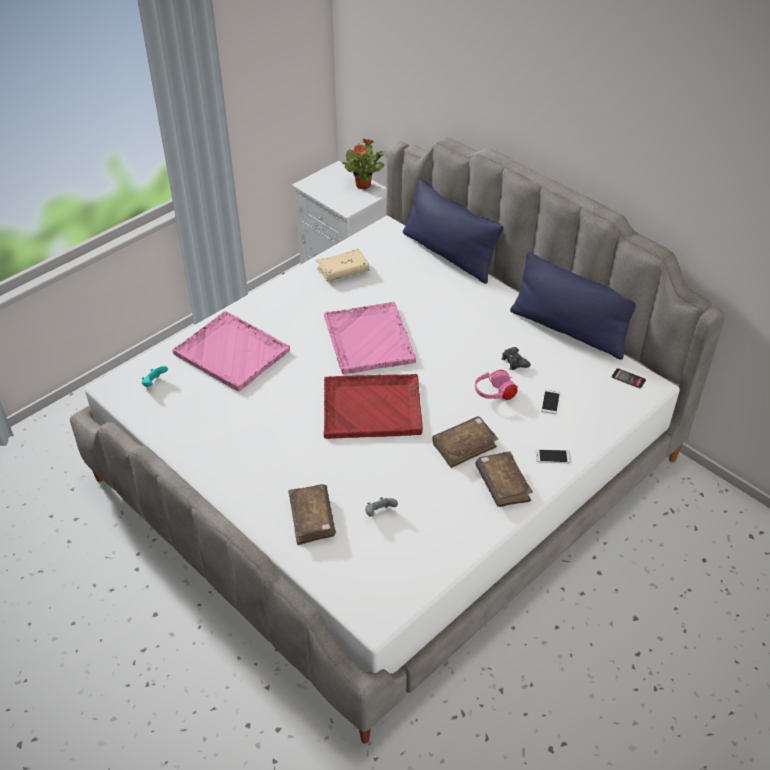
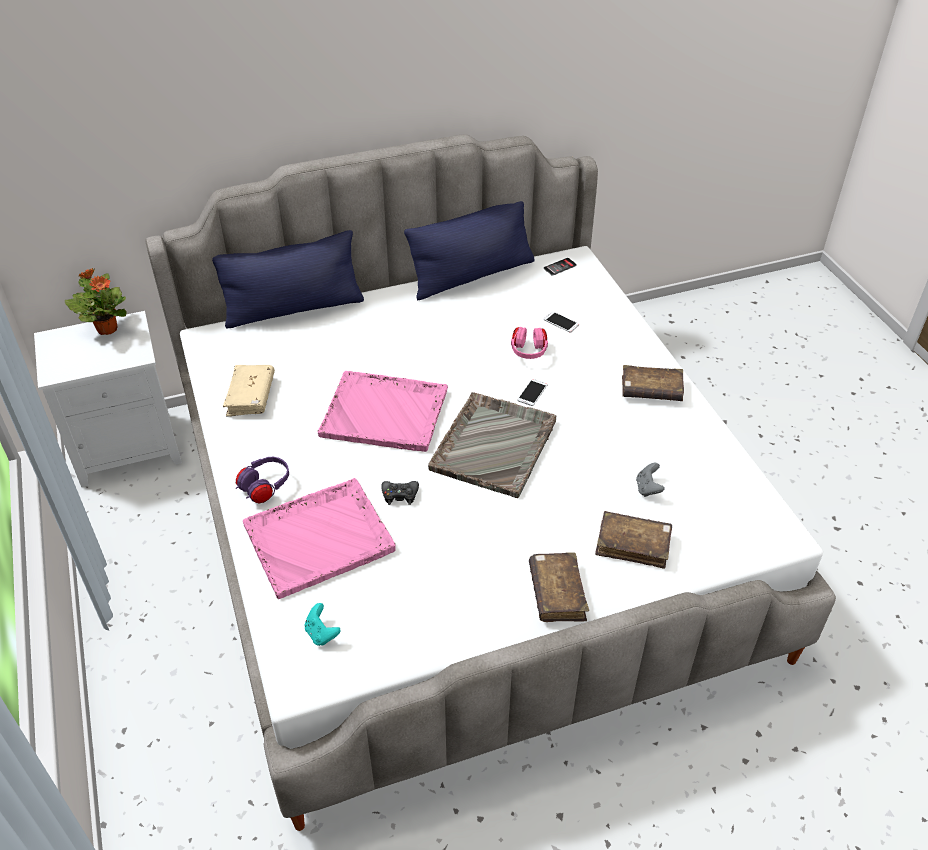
camera: 65 degrees left, 0 degrees up
red tray [324,374,423,439] -> grey tray [428,392,556,498]
brown book [432,416,498,468] -> brown book moved to [529,553,589,622]
black game controller [502,347,531,370] -> black game controller moved to [382,481,419,505]
phone [536,449,571,463] -> phone moved to [517,379,547,406]
none -> purple headphones [236,457,289,503]

